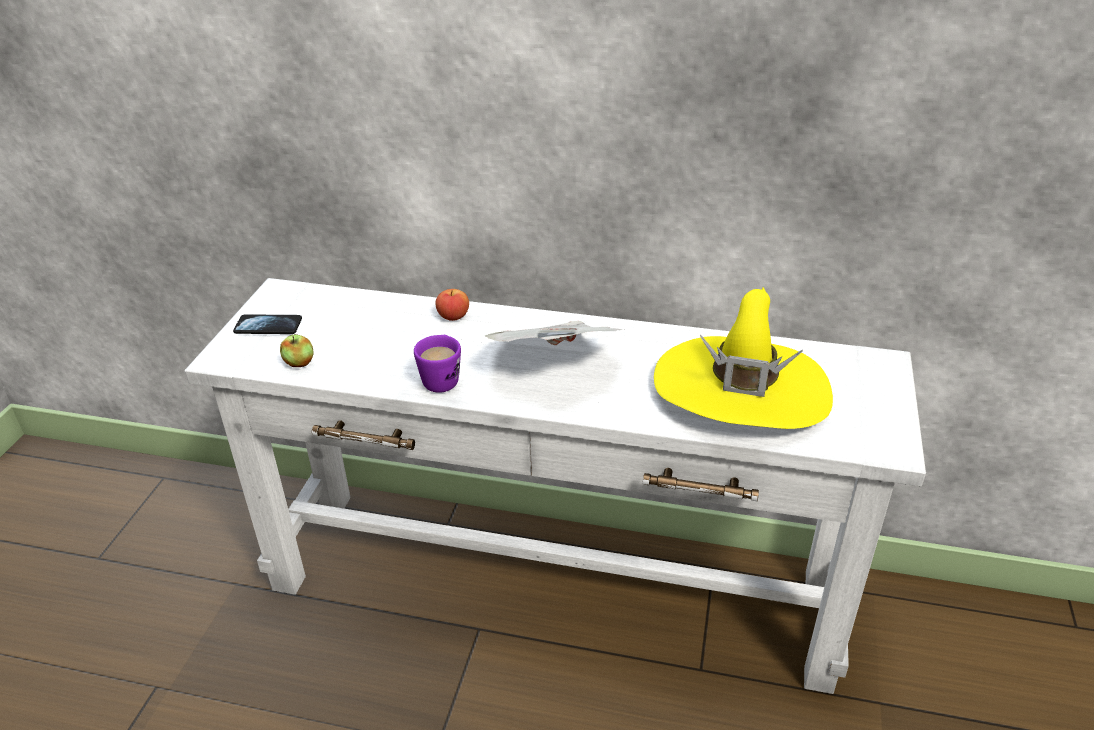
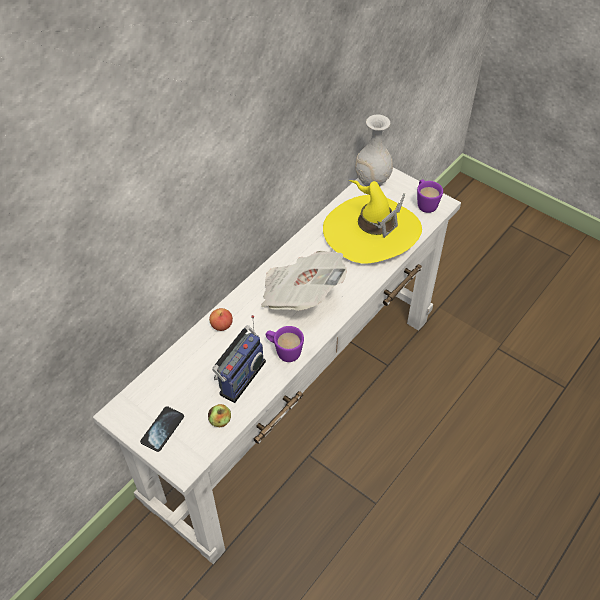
camera: 65 degrees left, 15 degrees up
none -> radio [212,315,266,403]
none -> white vase [355,115,393,187]
none -> purple mug [417,180,443,213]

